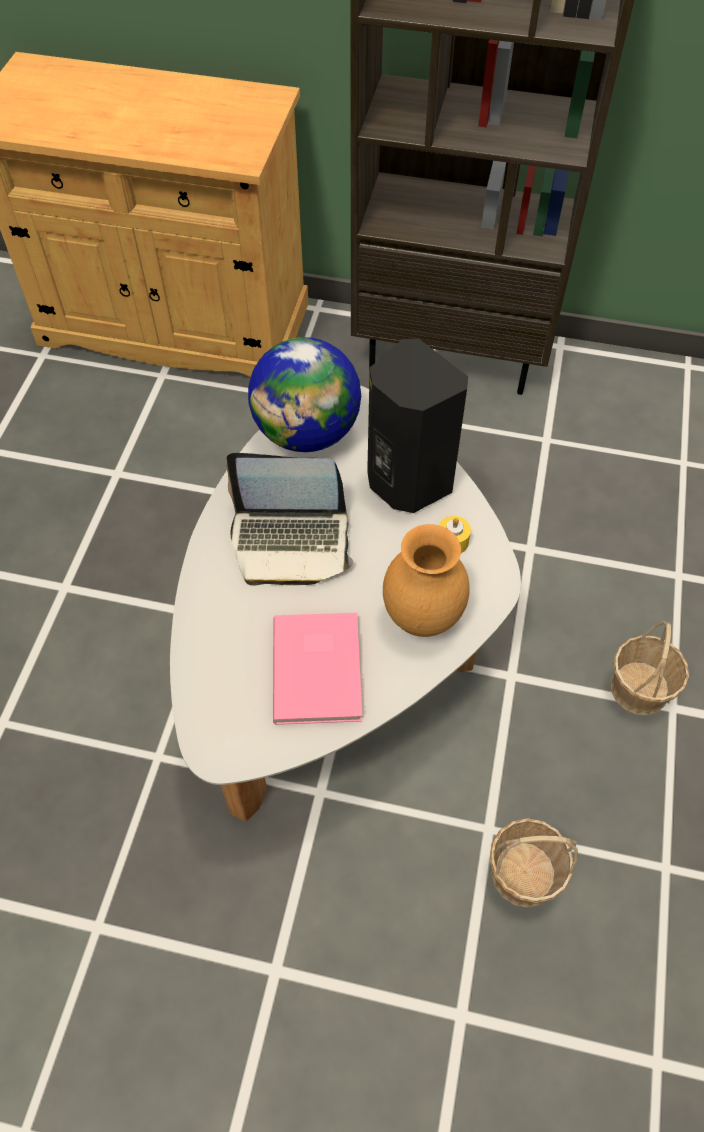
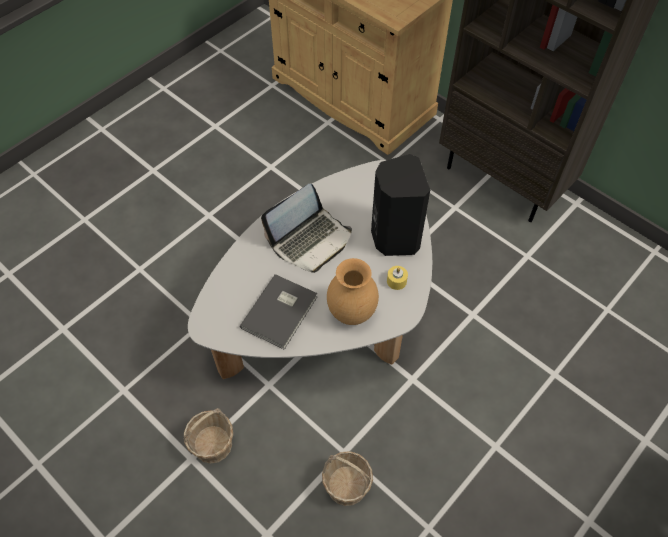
camera: 30 degrees right, 0 degrees up
laptop [226,453,353,586] -> laptop turned 75 degrees counterclockwise [261,184,352,273]
globe [248,337,361,452] -> none
pink book [273,613,362,725] -> grey book [240,274,317,350]
basket [610,621,689,715] -> basket moved to [184,408,233,464]

